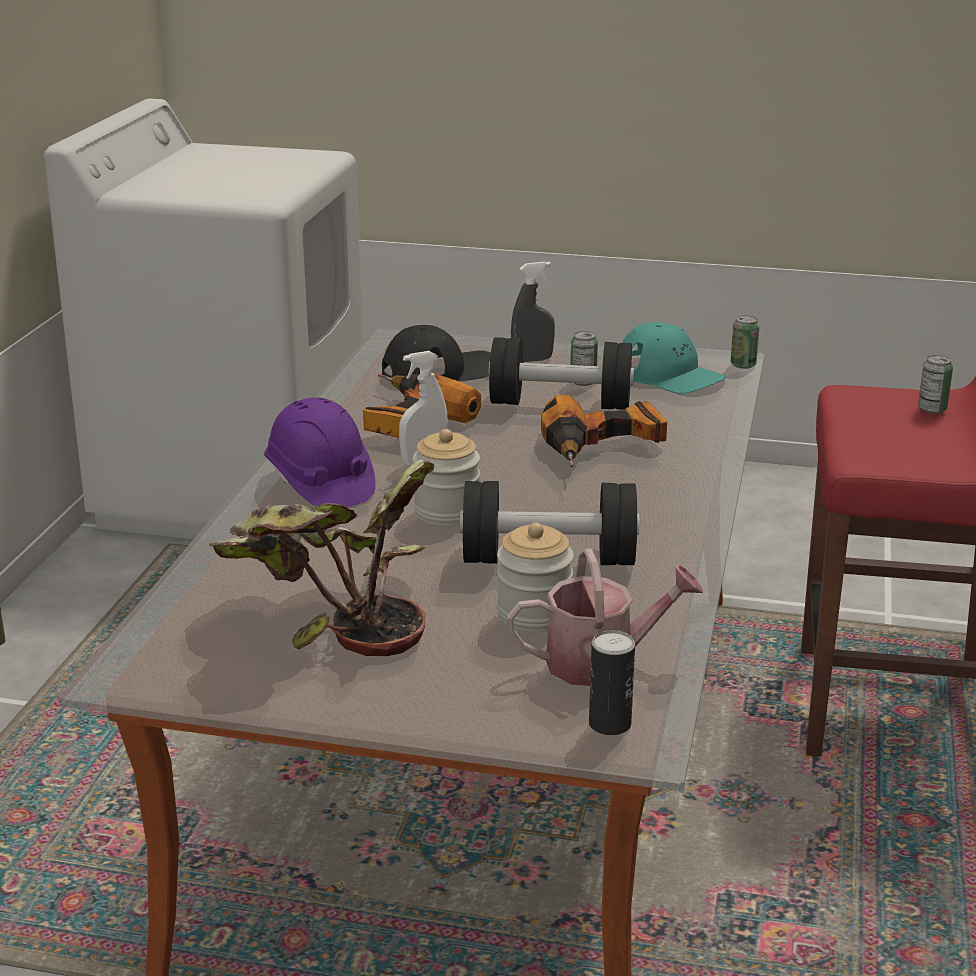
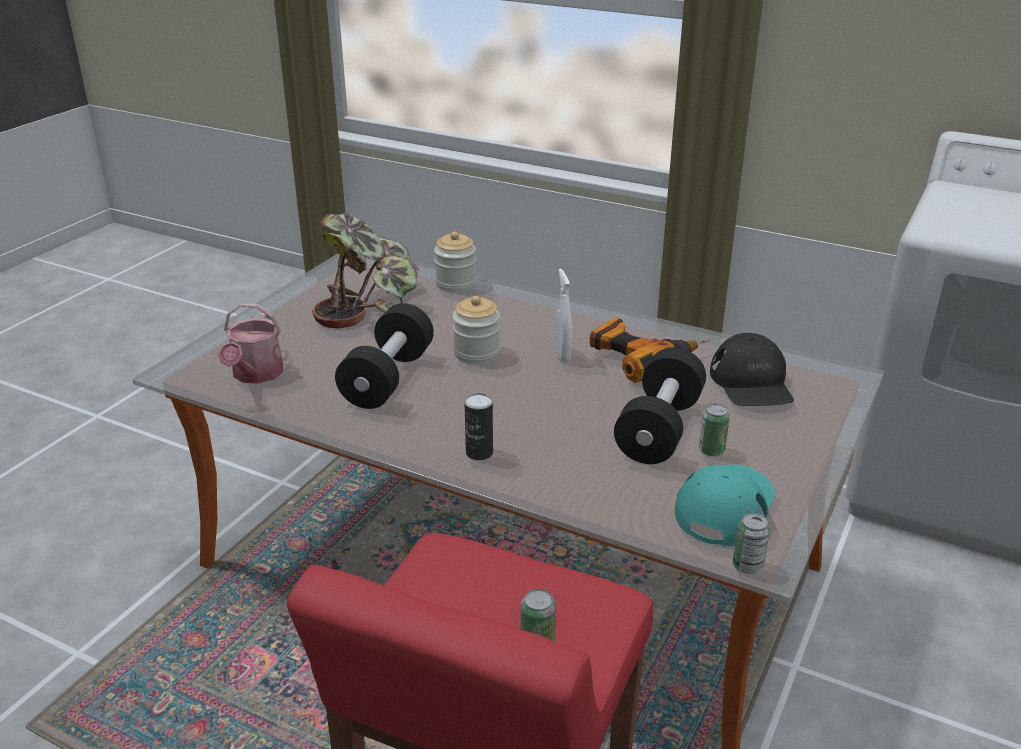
camera: 105 degrees right, 5 degrees up
purple hard hat [264,397,376,507] -> none
jar [497,523,574,632] -> jar moved to [434,231,477,292]
grey spray bottle [511,261,555,362] -> none
power drill [541,395,667,467] -> none
can [589,630,635,735] -> can moved to [464,393,493,460]
turquoise cap [622,322,726,394] -> turquoise cap turned 150 degrees clockwise [675,465,775,546]

